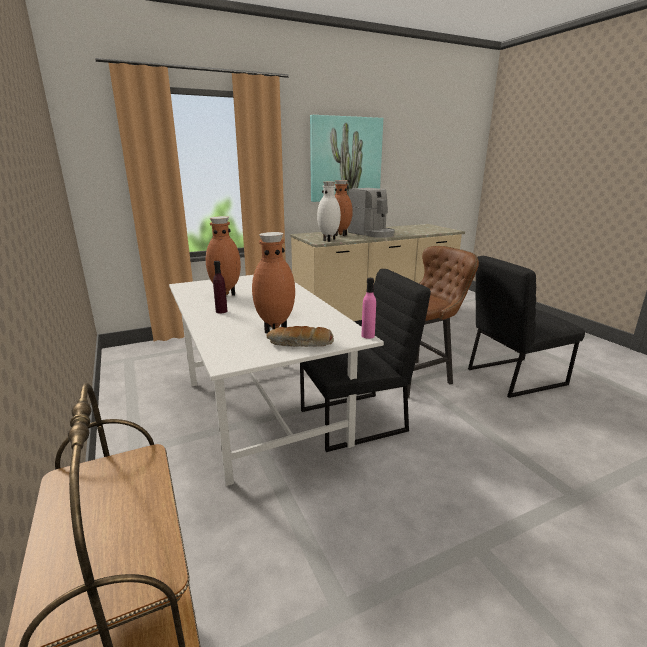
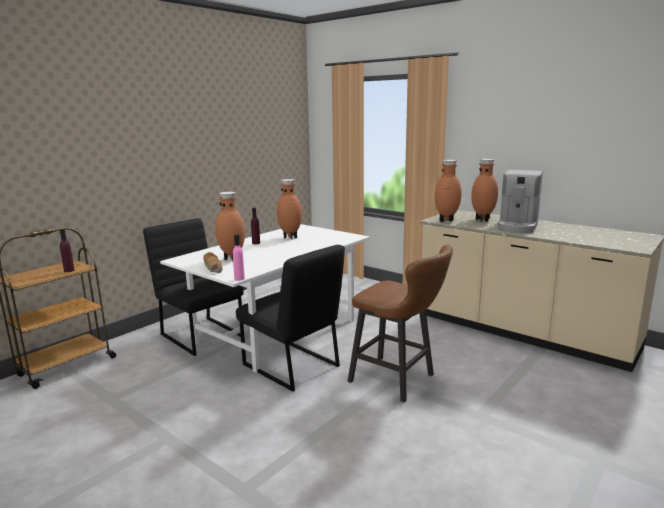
camera: 65 degrees right, 5 degrees down
picture [310,115,383,202] -> none
white vase [317,182,341,242] -> brown vase [435,160,462,222]
black chair [468,256,585,398] -> black chair moved to [143,218,244,356]
none -> purple bottle [60,229,75,272]

